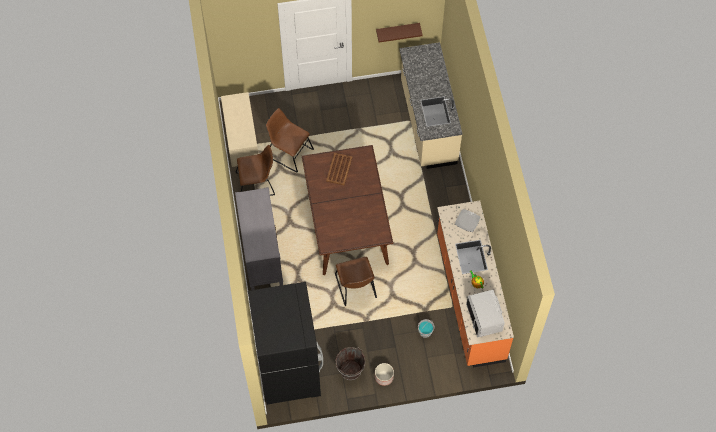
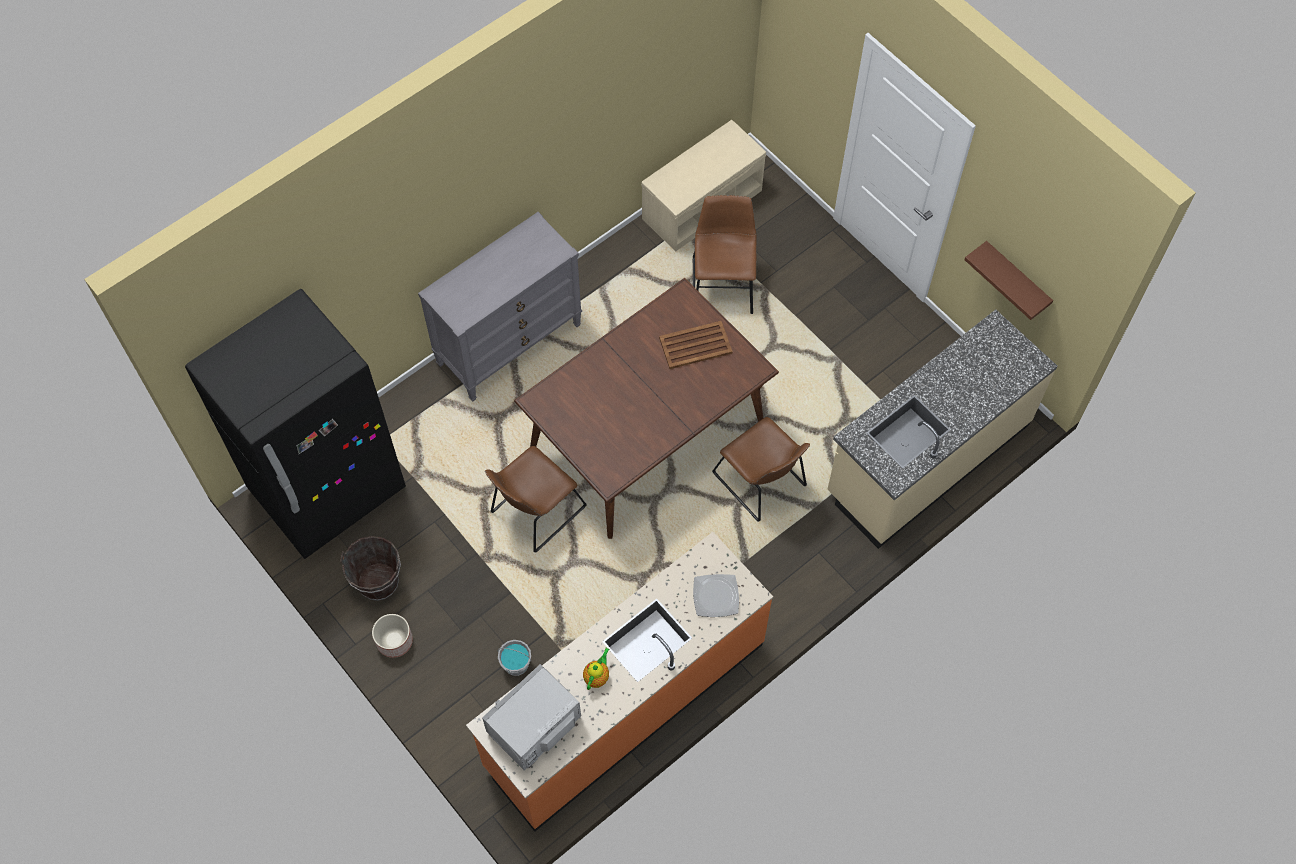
camera: 60 degrees right, 0 degrees up
brown chair [235,145,275,196] -> brown chair moved to [712,417,810,522]

